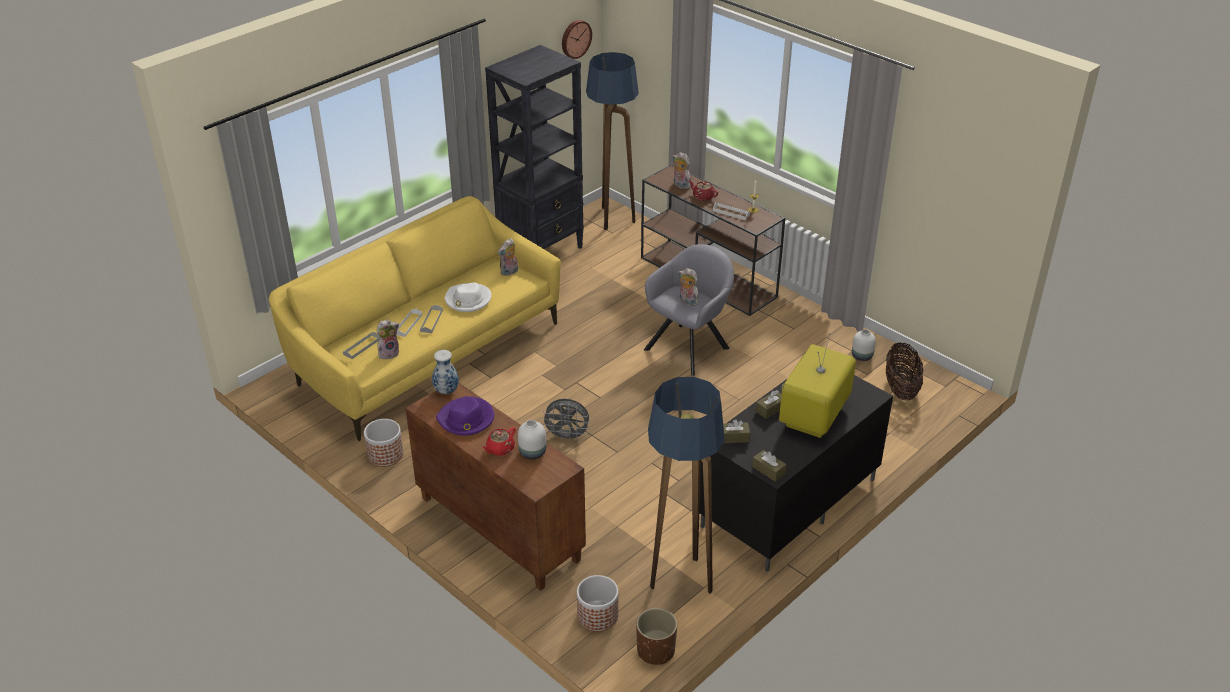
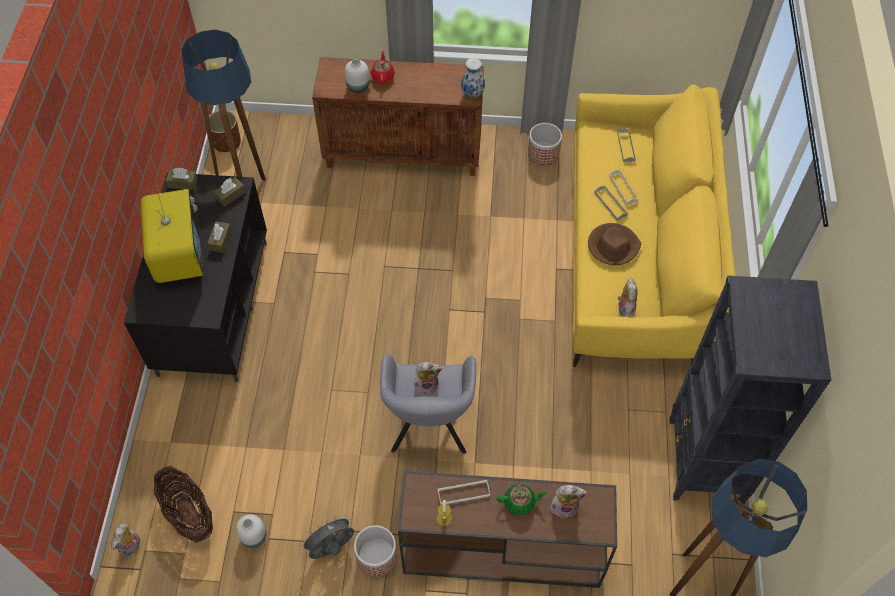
camera: 140 degrees right, 20 degrees up
plush toy [376,319,399,359] -> plush toy moved to [111,524,140,557]
purple hat [436,396,494,436] -> none
white hat [445,282,491,312] -> brown hat [588,223,641,265]
grey fan [541,399,590,442] -> grey fan moved to [299,514,354,559]
wall clock [562,20,592,59] -> none
planter [577,575,618,632] -> planter moved to [354,525,397,577]
red teapot [688,180,718,201] -> green teapot [497,484,547,515]

